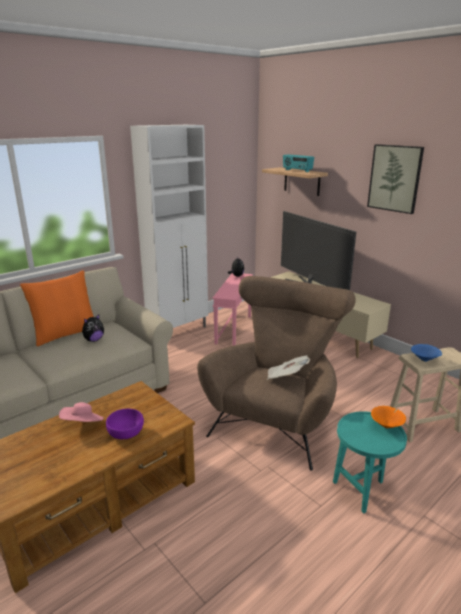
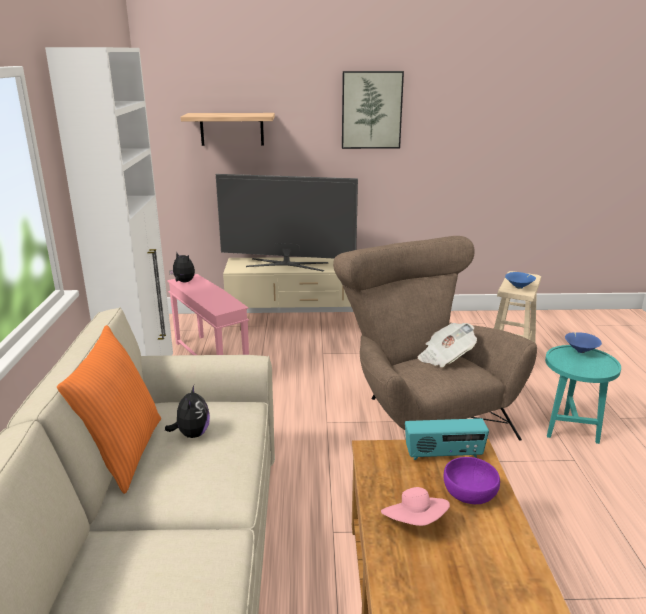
camera: 50 degrees left, 0 degrees up
radio [283,154,314,172] -> radio moved to [405,418,489,460]
orange bowl [371,406,406,429] -> blue bowl [565,332,602,353]

